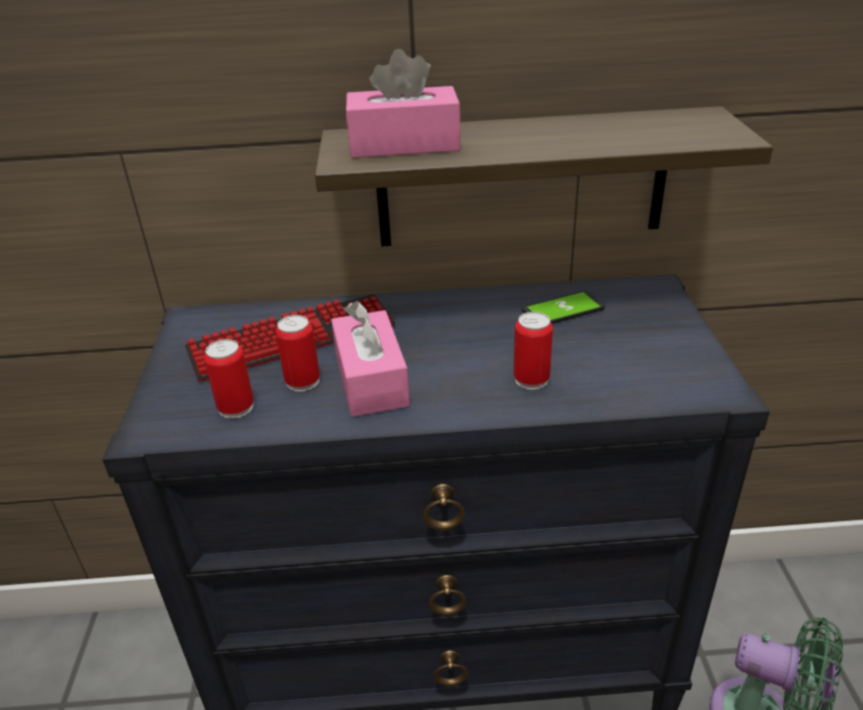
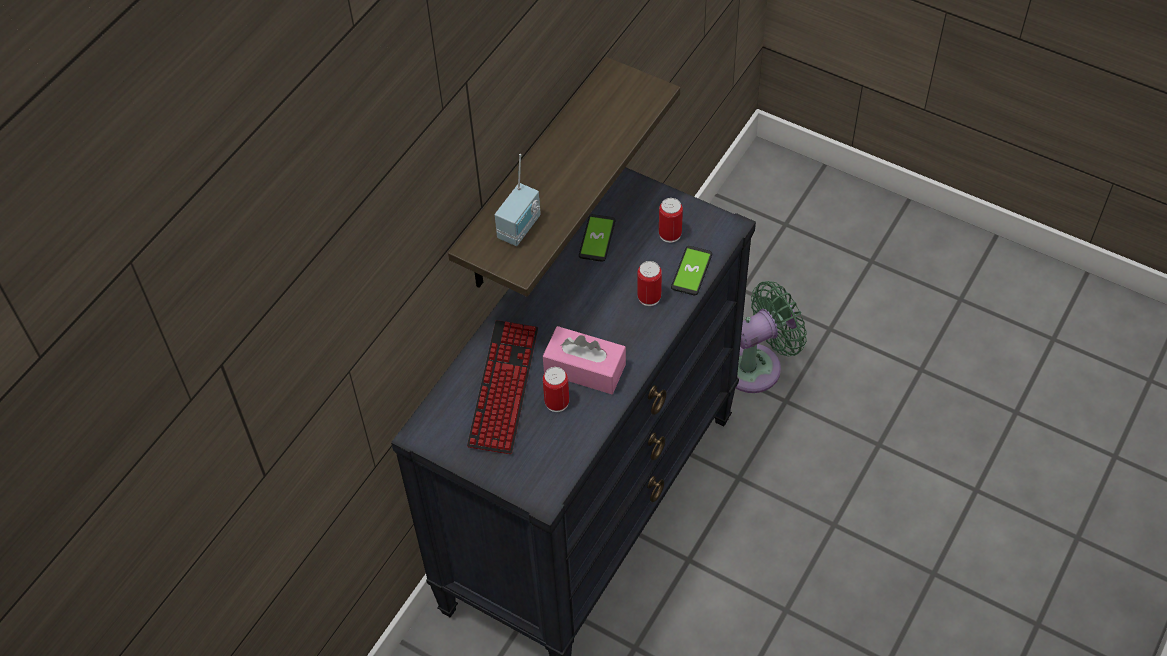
camera: 55 degrees left, 20 degrees up
can [204,339,254,419] -> can moved to [659,198,683,243]
pink tissue box [346,49,461,158] -> radio [495,154,541,246]
none -> phone [671,246,712,295]

